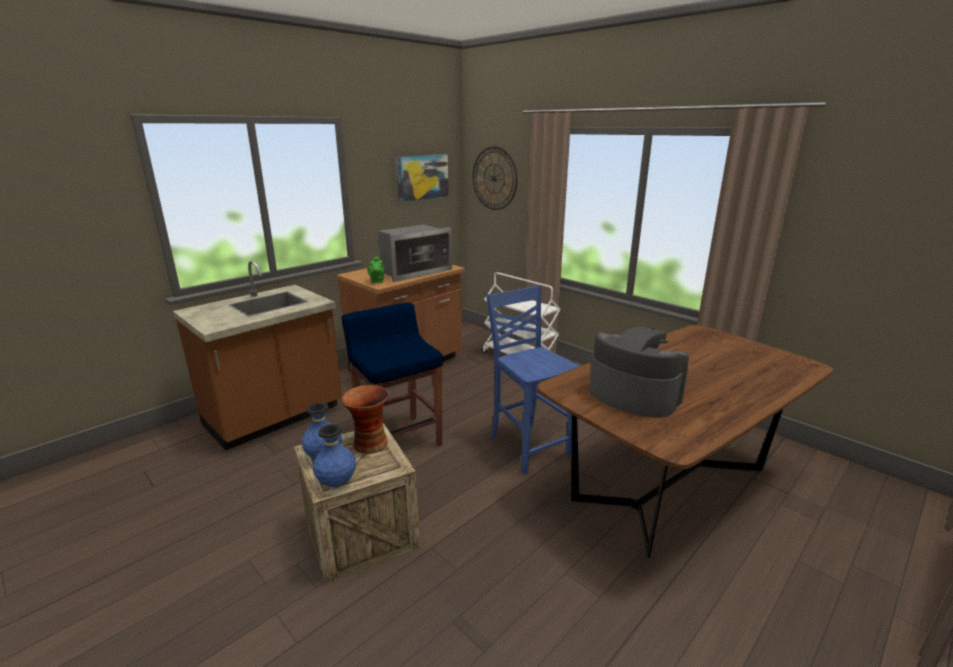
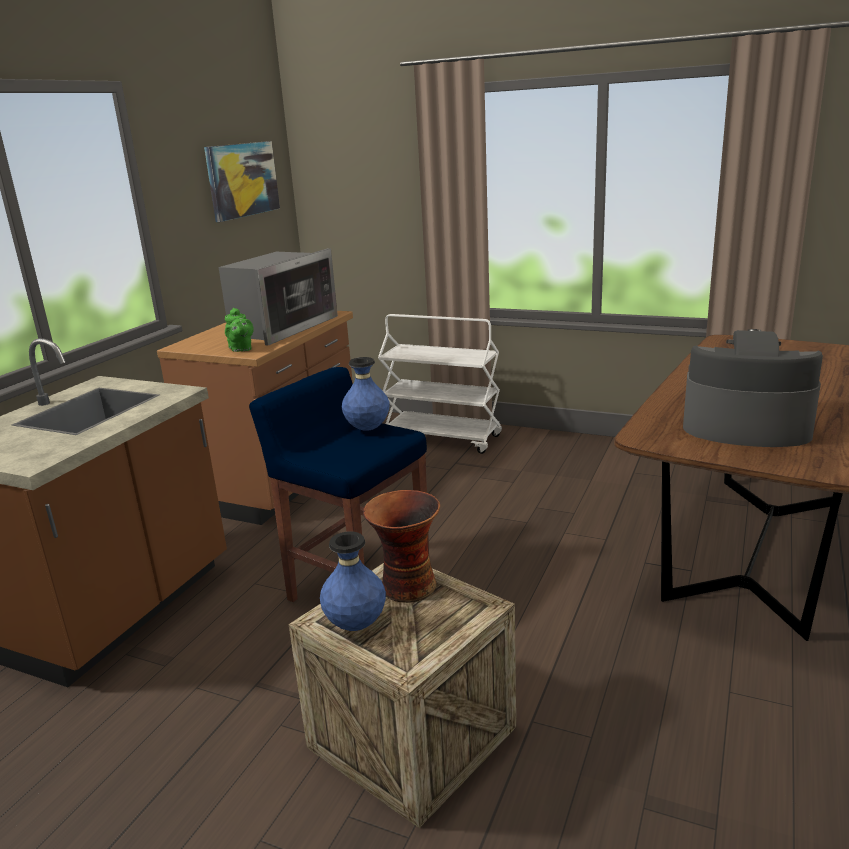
camera: 20 degrees left, 0 degrees up
blue vase [313,424,356,487] -> blue vase moved to [342,357,389,431]
wall clock [473,146,517,210] -> none
blue chair [486,285,579,475] -> none

